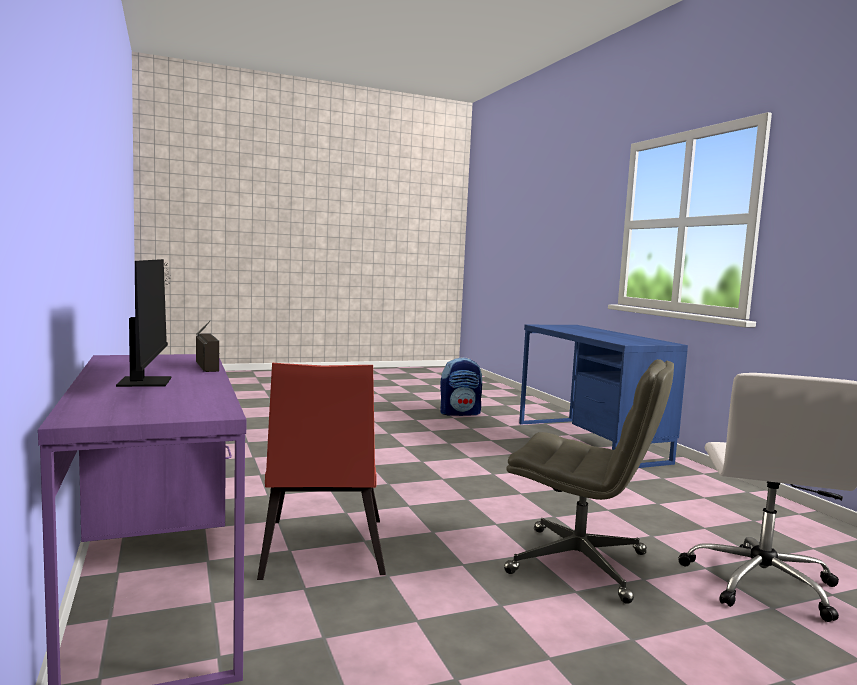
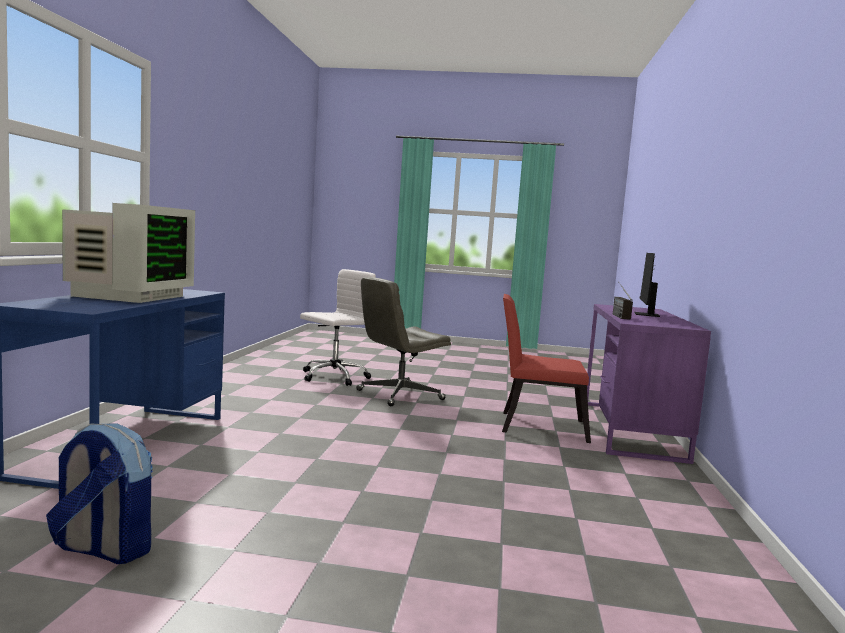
camera: 150 degrees left, 0 degrees up
red chair [257,363,386,580] -> red chair turned 105 degrees counterclockwise [502,294,591,443]
grey office chair [504,359,674,604] -> grey office chair turned 90 degrees counterclockwise [356,277,451,406]
none -> monitor [62,203,195,303]

